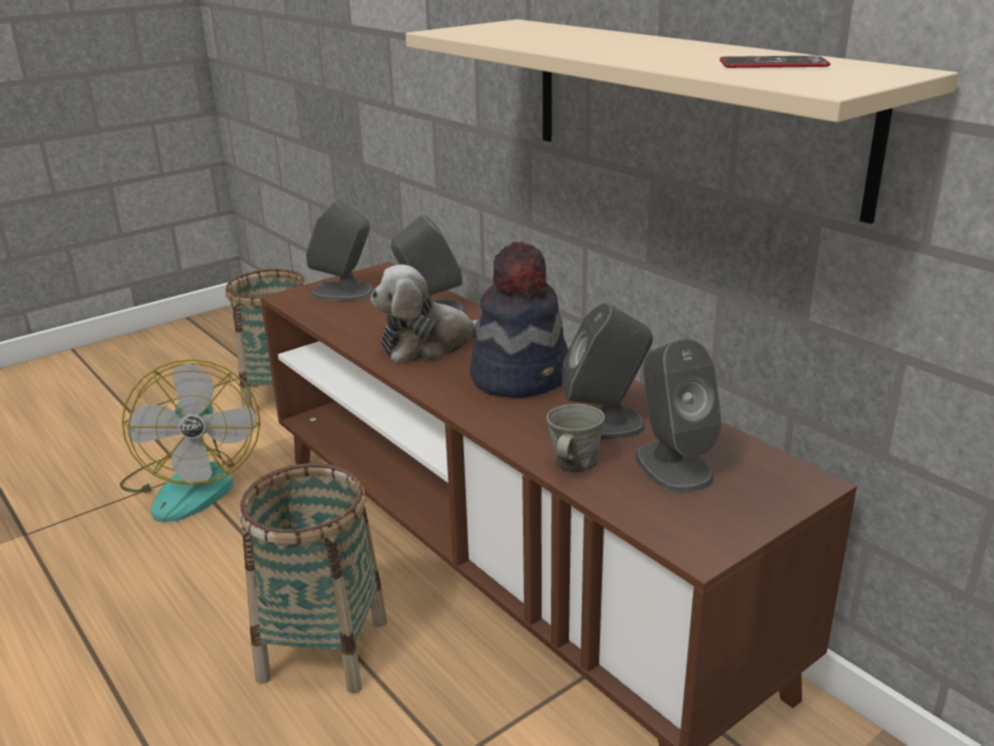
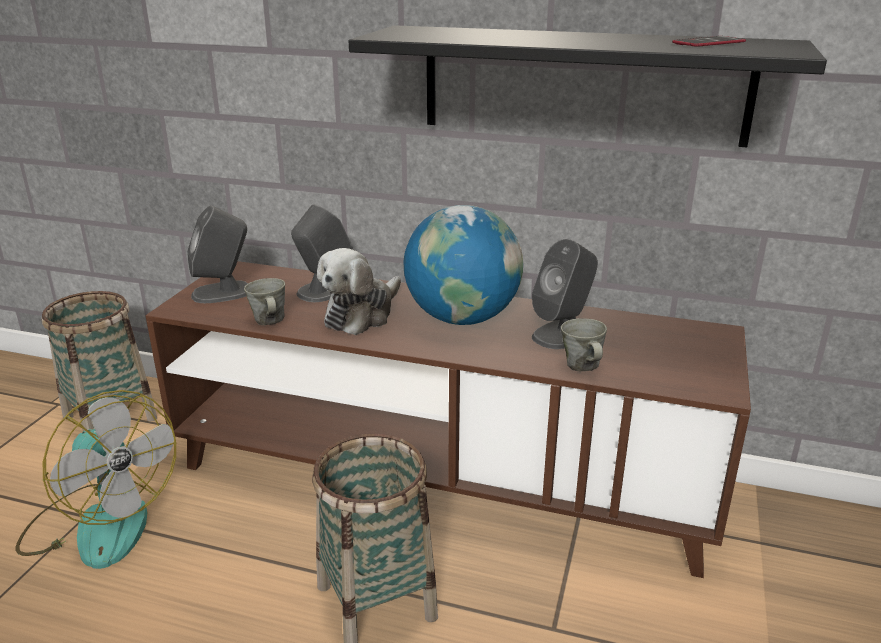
camera: 35 degrees left, 0 degrees up
beige shelf [406,19,958,224] -> black shelf [349,25,827,147]
hat [470,241,568,398] -> globe [403,205,523,325]
grey speaker [635,339,722,493] -> none
none -> grey mug [244,278,285,325]

